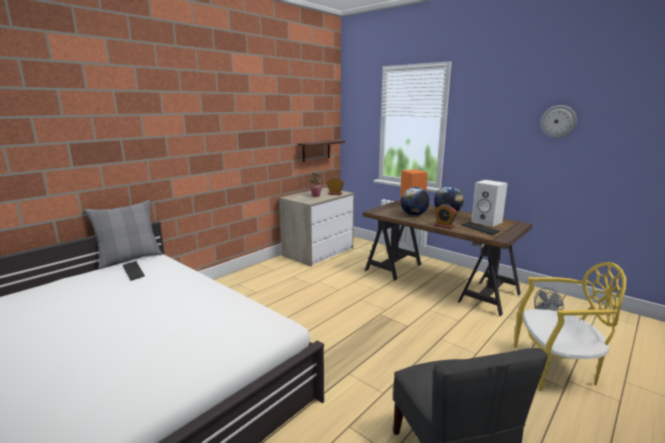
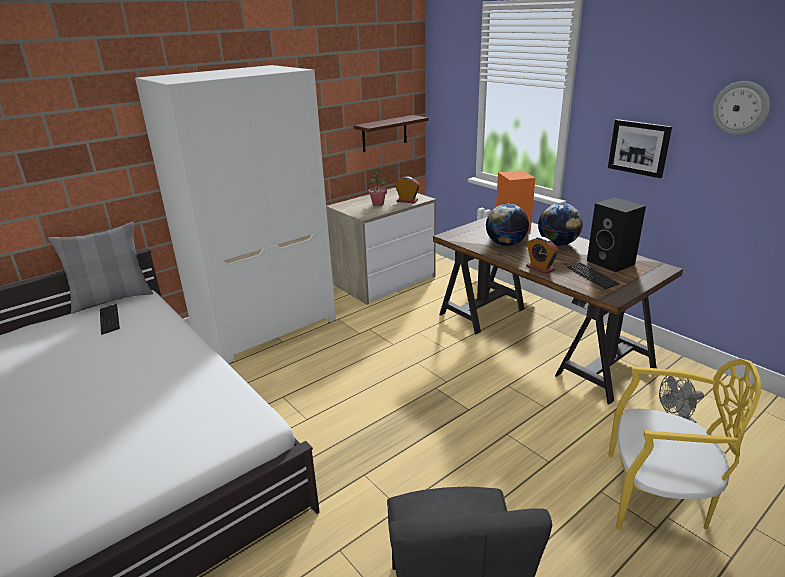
camera: 10 degrees right, 10 degrees up
white speaker [471,180,508,227] -> black speaker [587,197,646,272]
none -> white wardrobe [135,65,336,363]
none -> picture [608,119,672,178]

